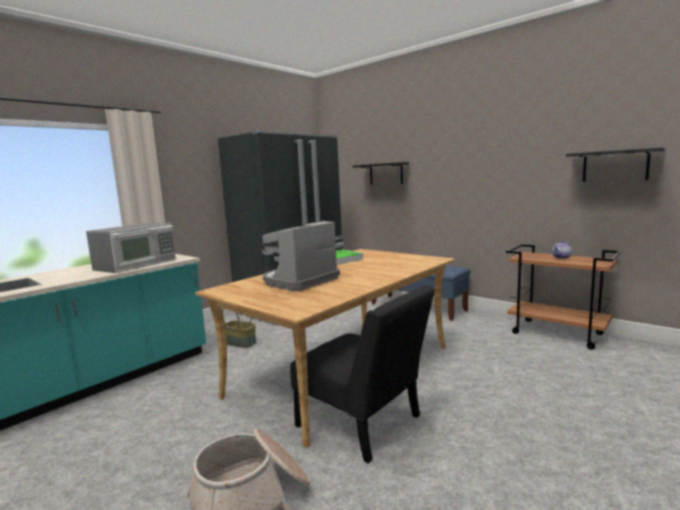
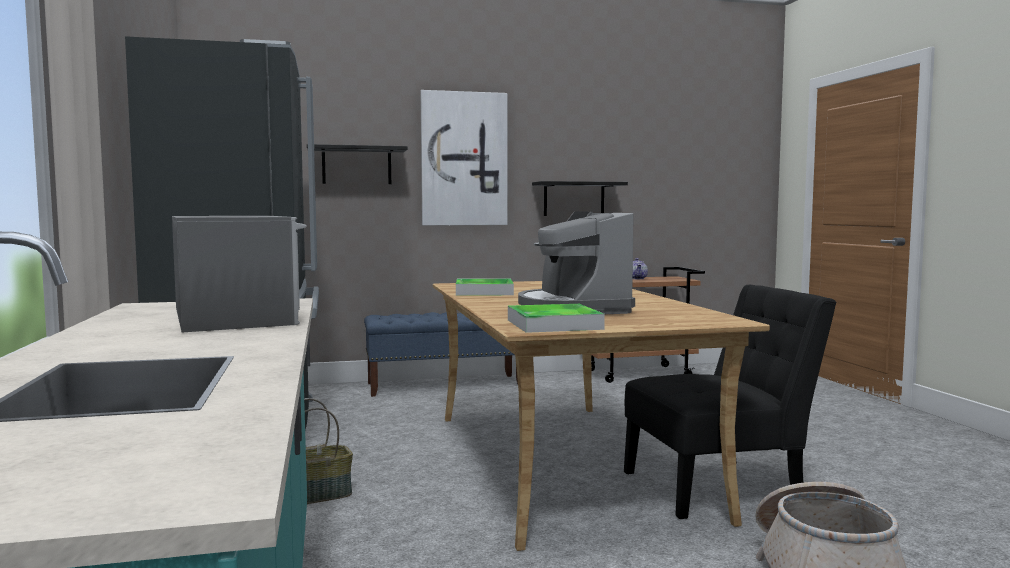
camera: 55 degrees left, 5 degrees down
black shelf [566,147,666,182] -> black shelf moved to [532,181,628,216]
none -> picture [421,90,507,226]
none -> tray [508,304,605,333]

